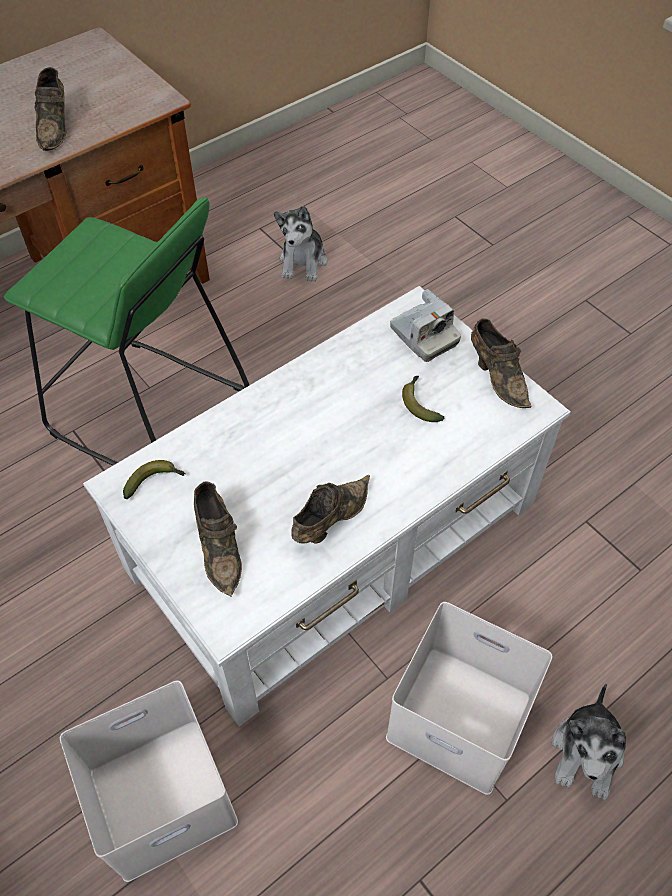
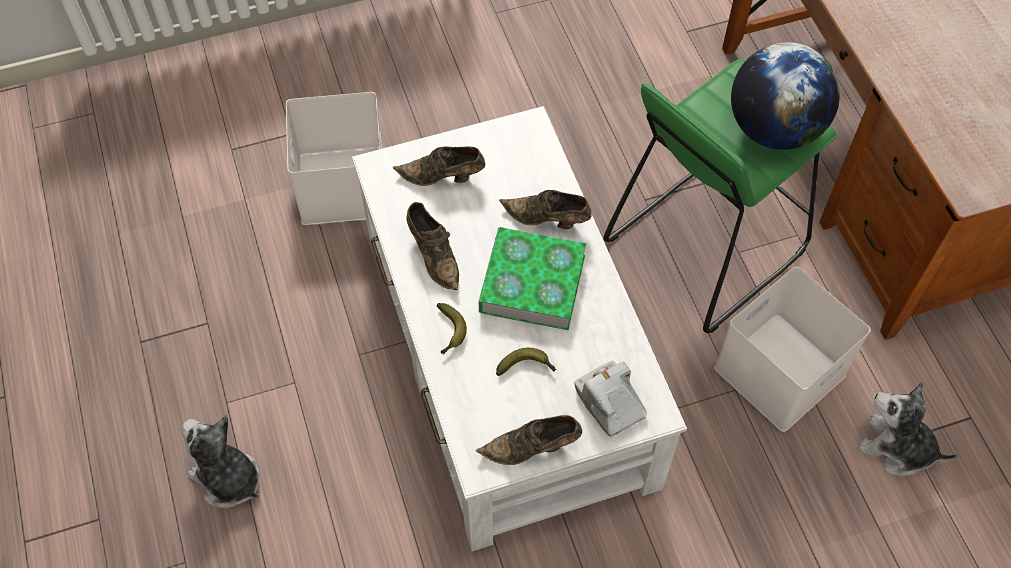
camera: 110 degrees right, 5 degrees up
brown shoe [35,67,66,151] -> brown shoe moved to [499,190,592,229]
banana [123,460,185,499] -> banana moved to [437,303,467,355]
white storage box [386,602,553,795] -> white storage box moved to [714,266,871,432]
camera [390,289,461,362] -> camera turned 75 degrees clockwise [574,361,647,437]
none -> book [478,227,586,330]
none -> globe [731,42,840,150]

